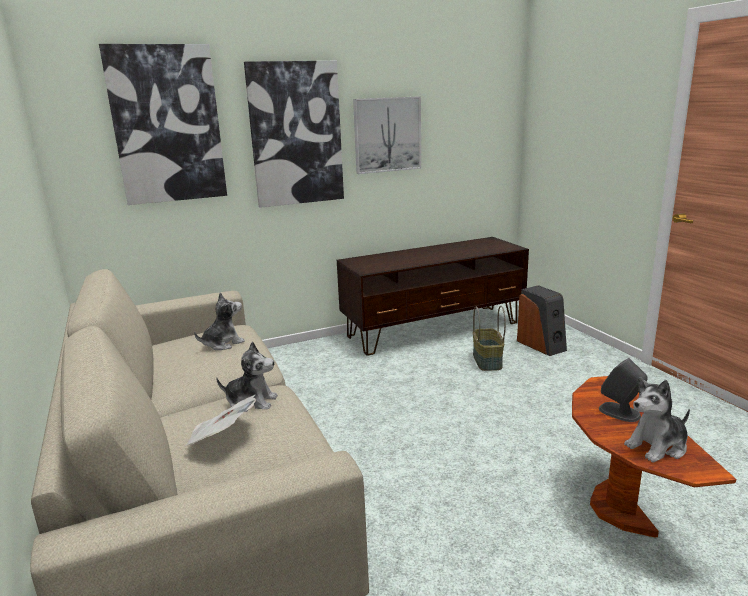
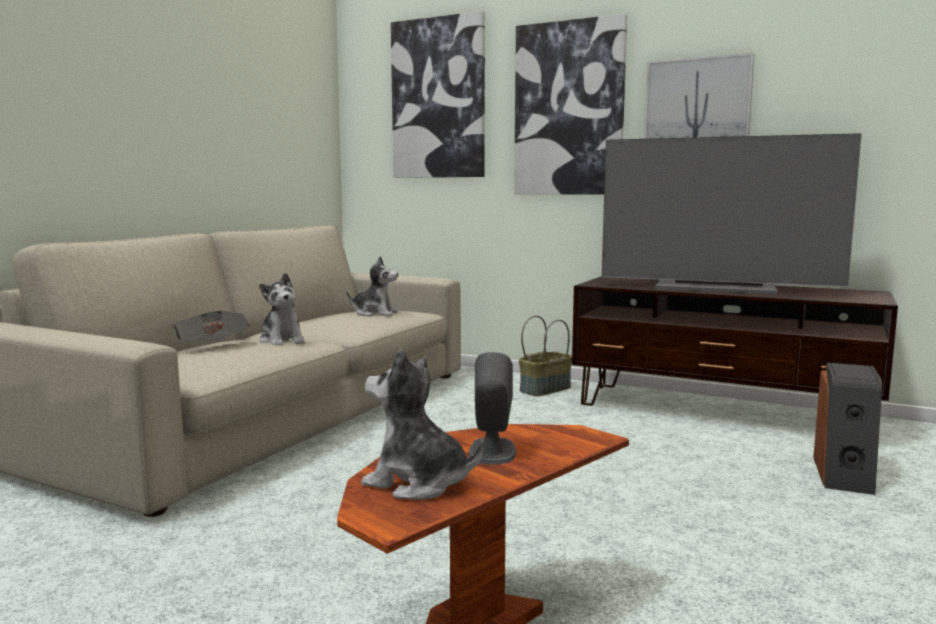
camera: 50 degrees right, 10 degrees down
basket [473,305,506,371] -> basket moved to [519,316,572,396]
none -> television [602,133,862,294]

